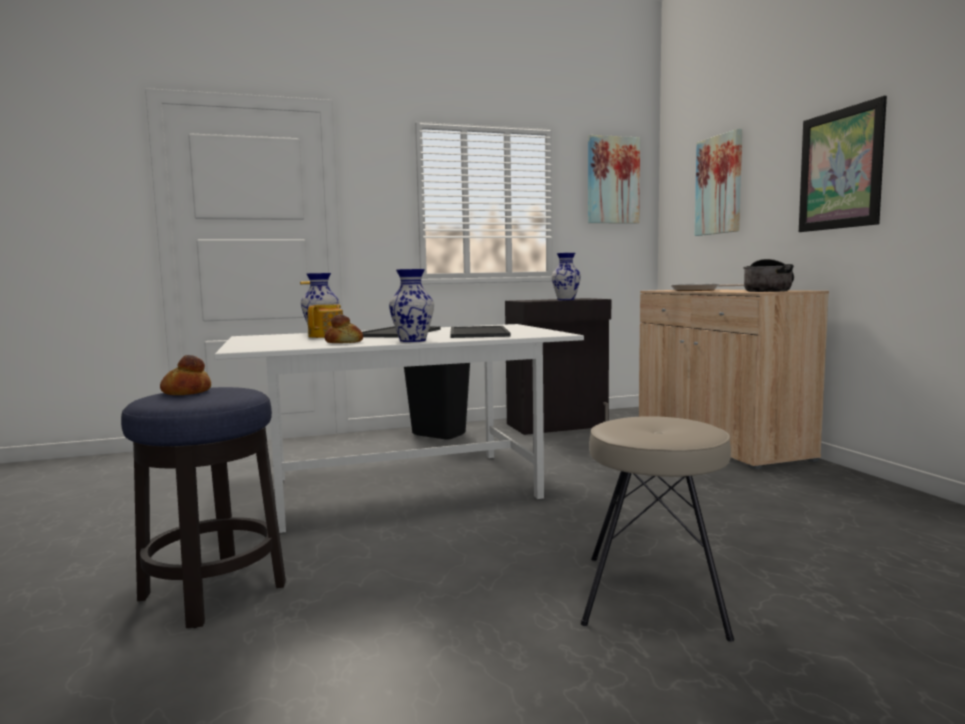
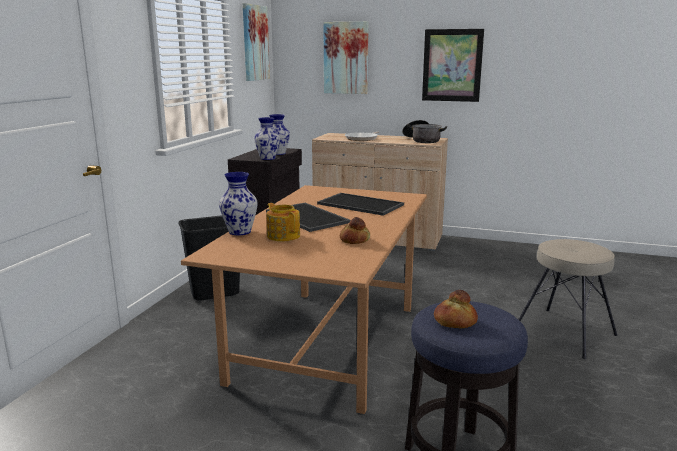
camera: 55 degrees left, 10 degrees up
white dining table [214,324,584,533] -> brown dining table [181,185,427,414]
vase [389,269,434,342] -> vase moved to [254,117,280,160]

